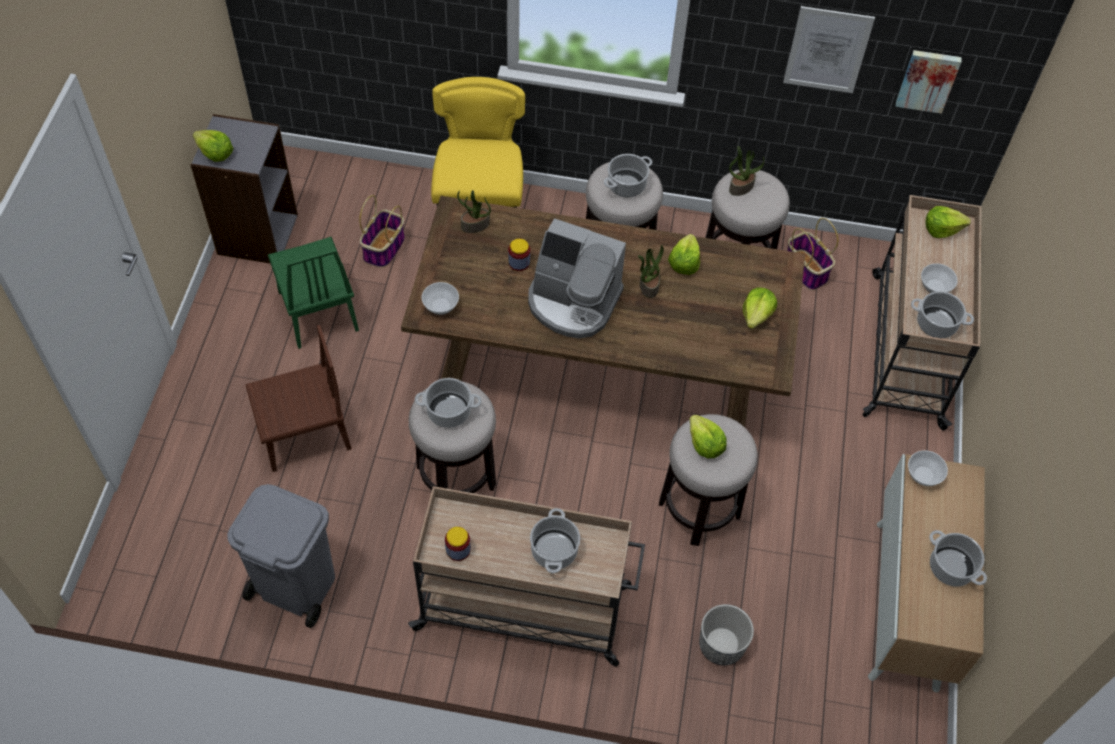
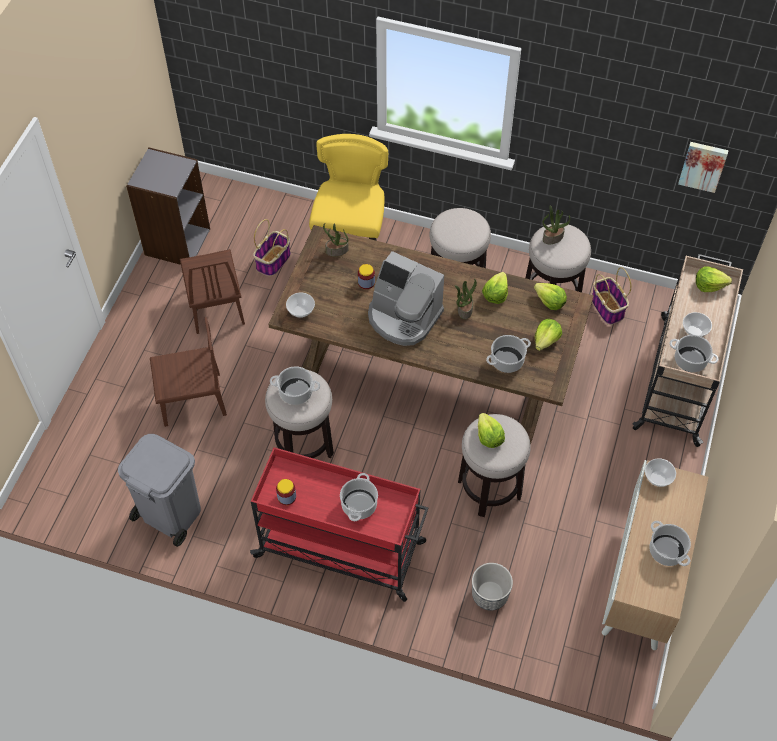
camera: 10 degrees right, 0 degrees up
lettuce [193,130,234,162] -> lettuce moved to [534,283,567,310]
green chair [268,237,359,349] -> brown chair [180,249,245,334]
beige cart [408,486,645,667] -> red cart [250,447,428,602]
cooking pot [604,154,652,197] -> cooking pot moved to [486,335,531,373]
picture [783,6,875,93] -> none

